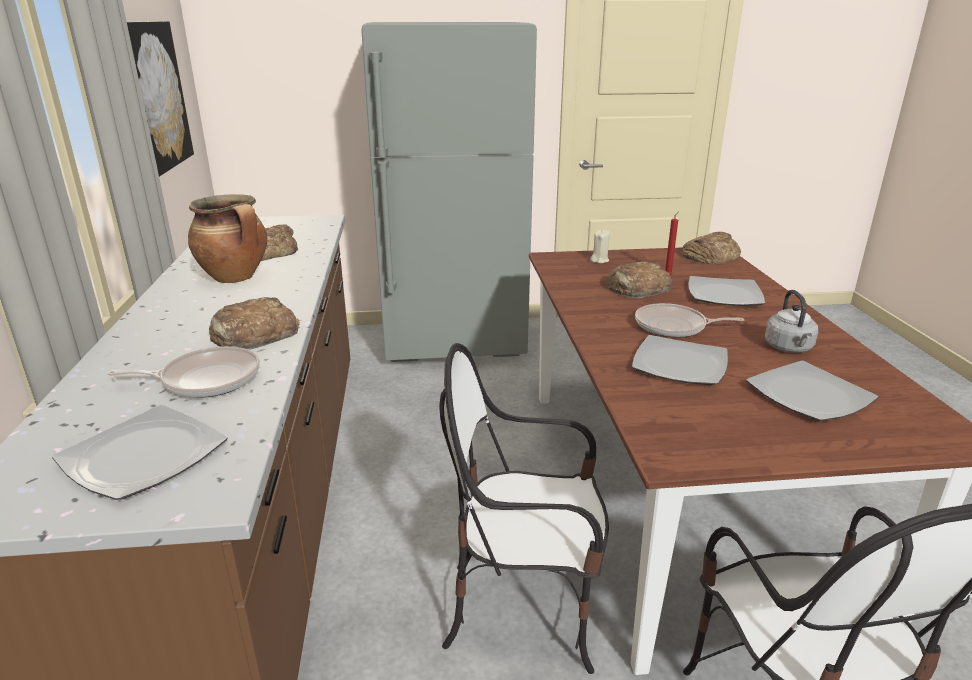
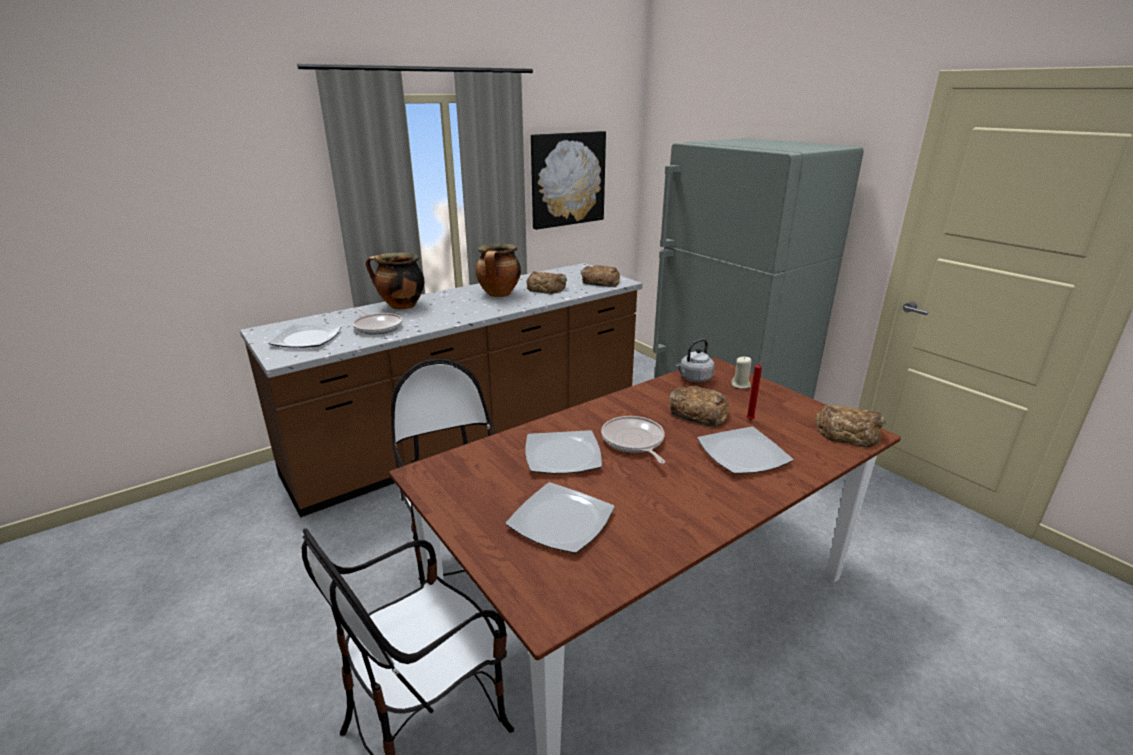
camera: 60 degrees right, 0 degrees up
bread [209,297,300,350] -> bread moved to [581,265,620,287]
grey kettle [765,290,818,353] -> grey kettle moved to [676,339,715,382]
none -> cooking pot [366,253,424,309]

